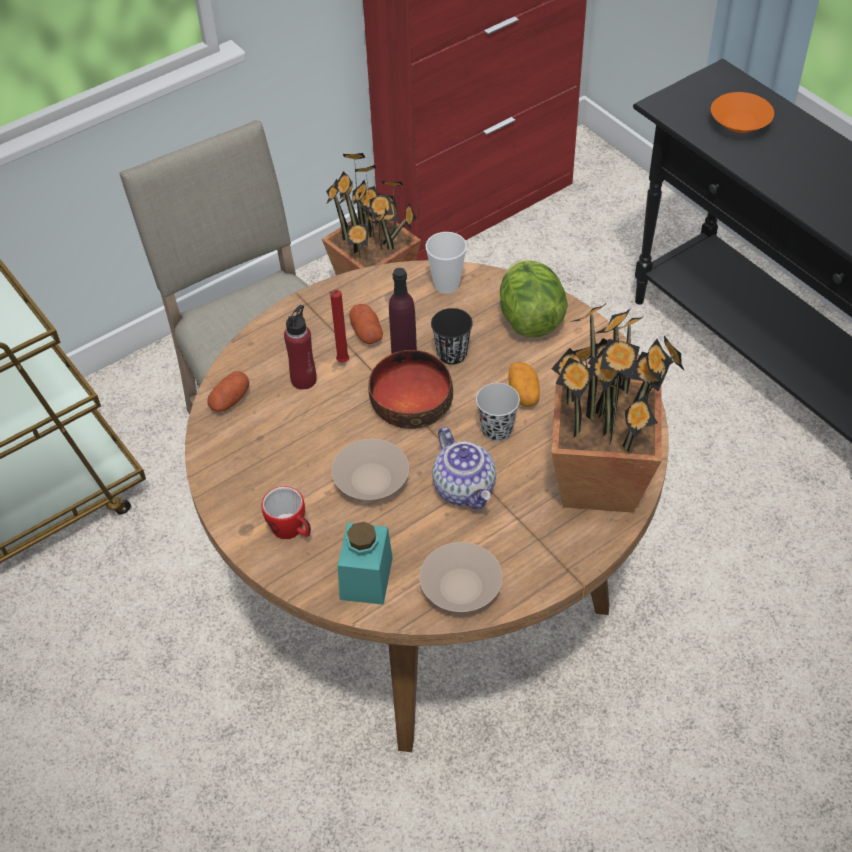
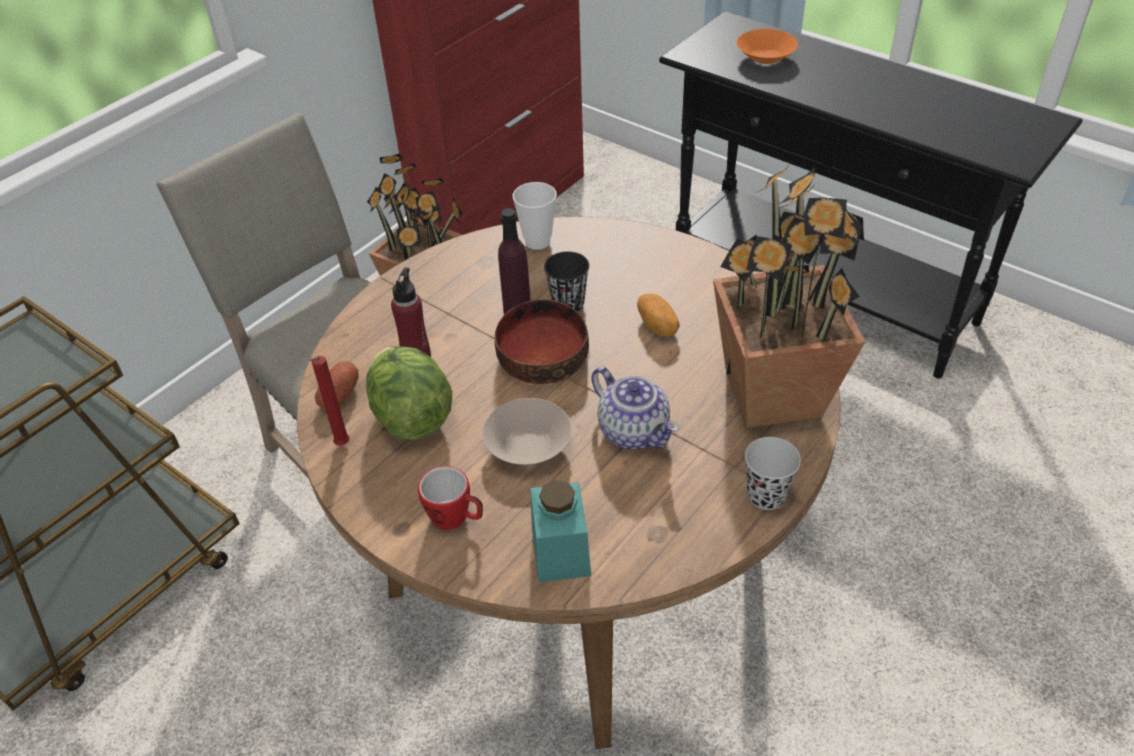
camera: 15 degrees left, 5 degrees down
red candle [329,289,349,363] -> red candle moved to [310,356,350,445]
potato [349,304,383,344] -> none
beige bowl [420,542,503,612] -> none
black cup [476,383,520,441] -> black cup moved to [745,437,801,510]
lettuce [500,259,568,337] -> lettuce moved to [366,346,453,440]

